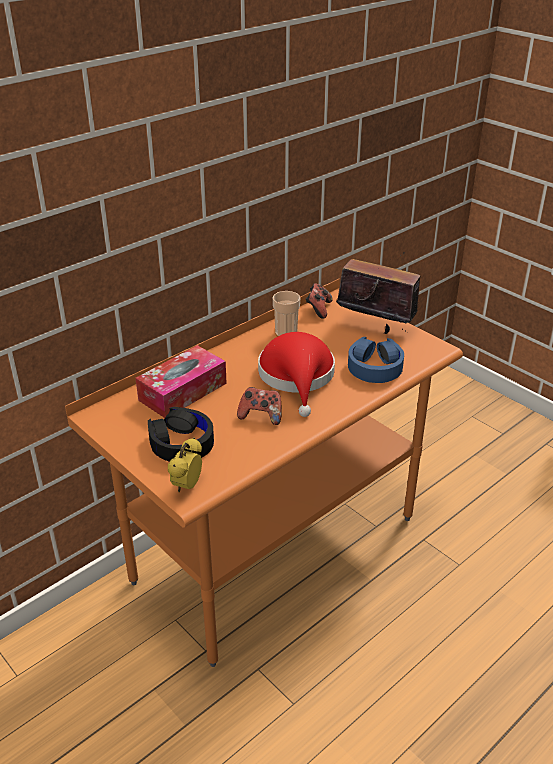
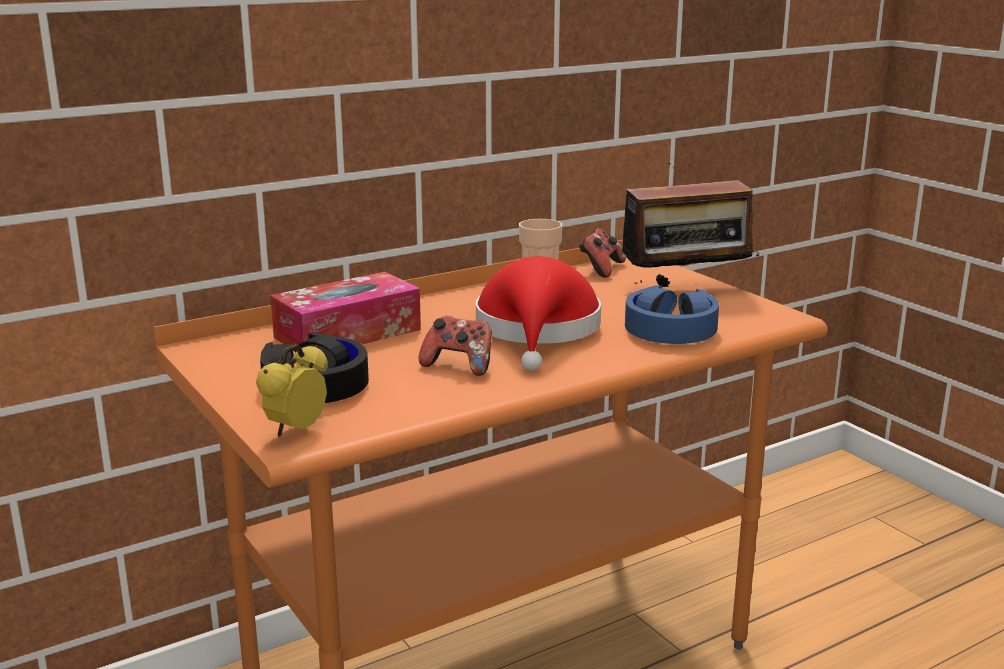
camera: 10 degrees right, 15 degrees down
radio [336,252,420,334] -> radio turned 135 degrees clockwise [612,158,759,287]

